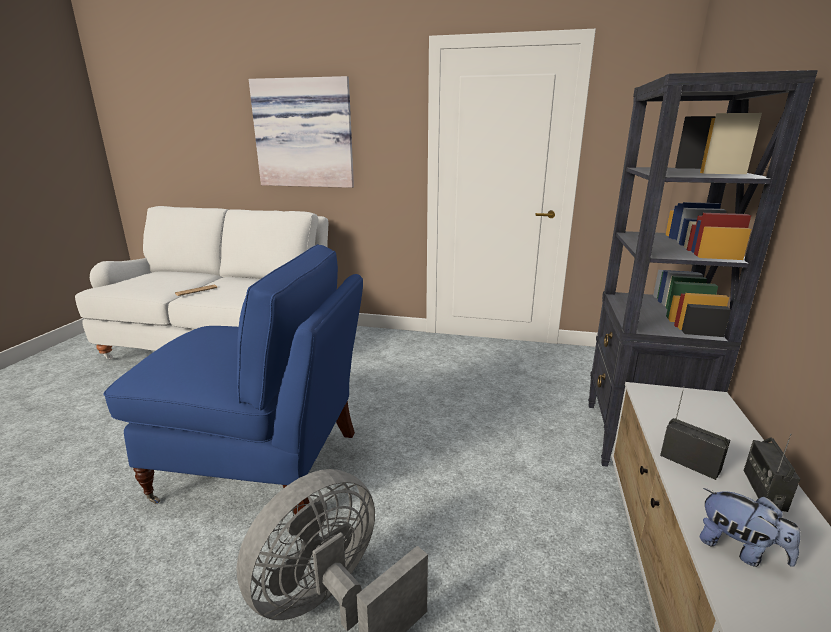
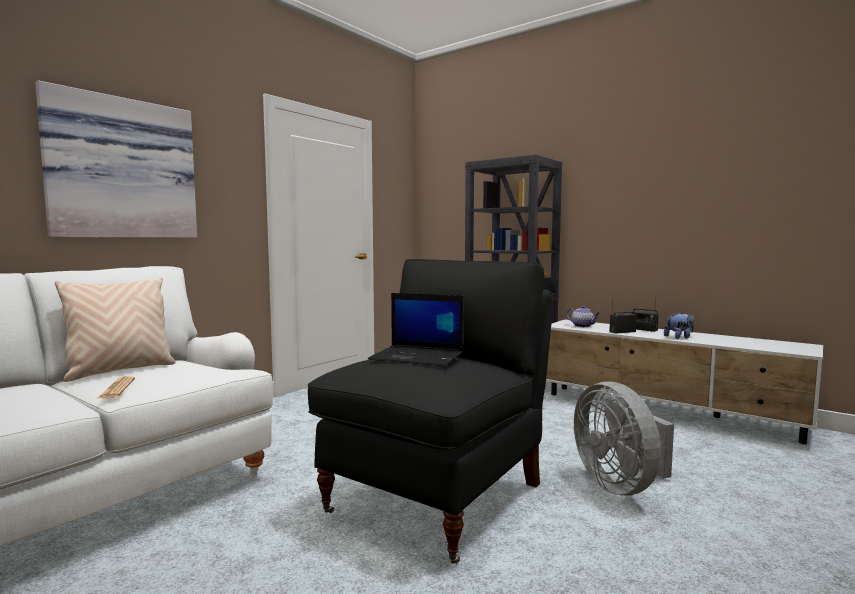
camera: 65 degrees left, 15 degrees down
blue armchair [104,244,363,514] -> black armchair [308,259,553,564]
none -> beige pillow [55,278,176,382]
none -> laptop [368,293,464,366]
none -> teapot [566,306,600,327]

